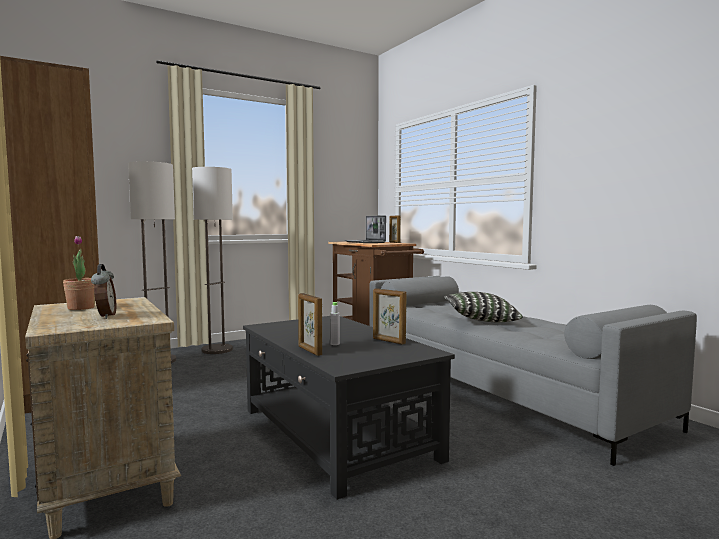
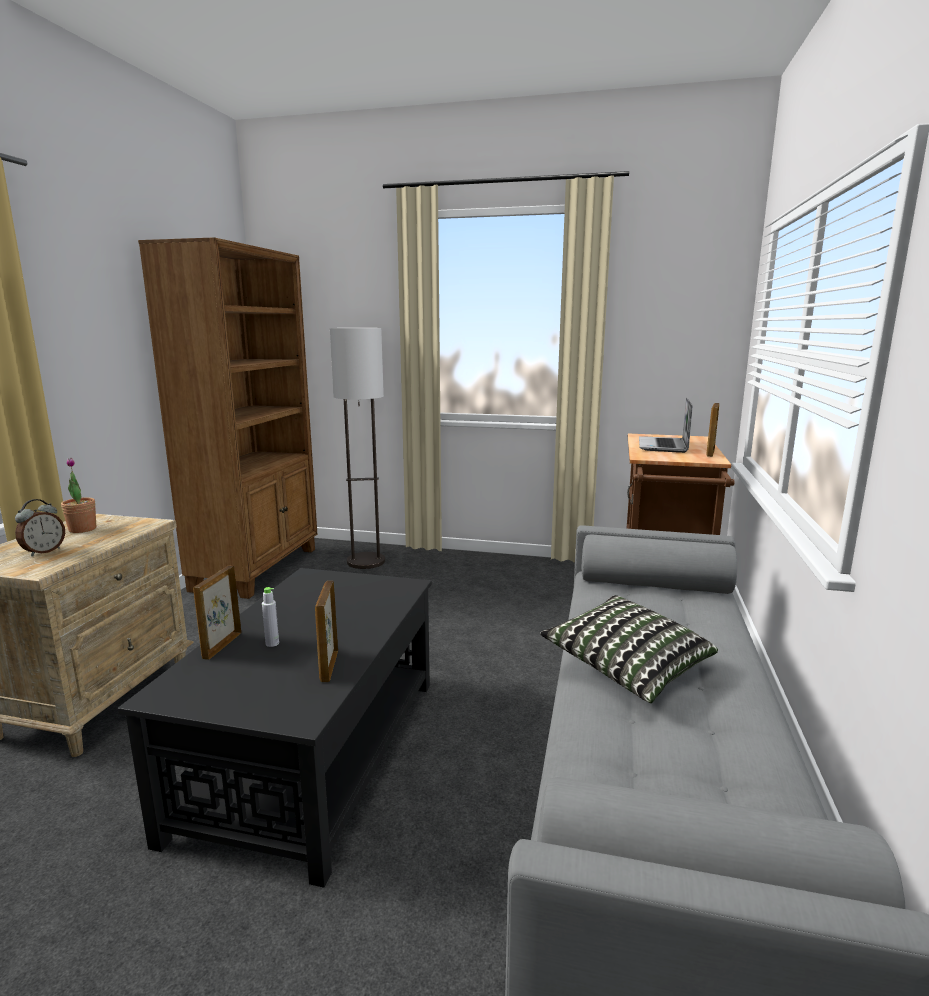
camera: 45 degrees right, 10 degrees up
floor lamp [192,167,233,354] -> none

